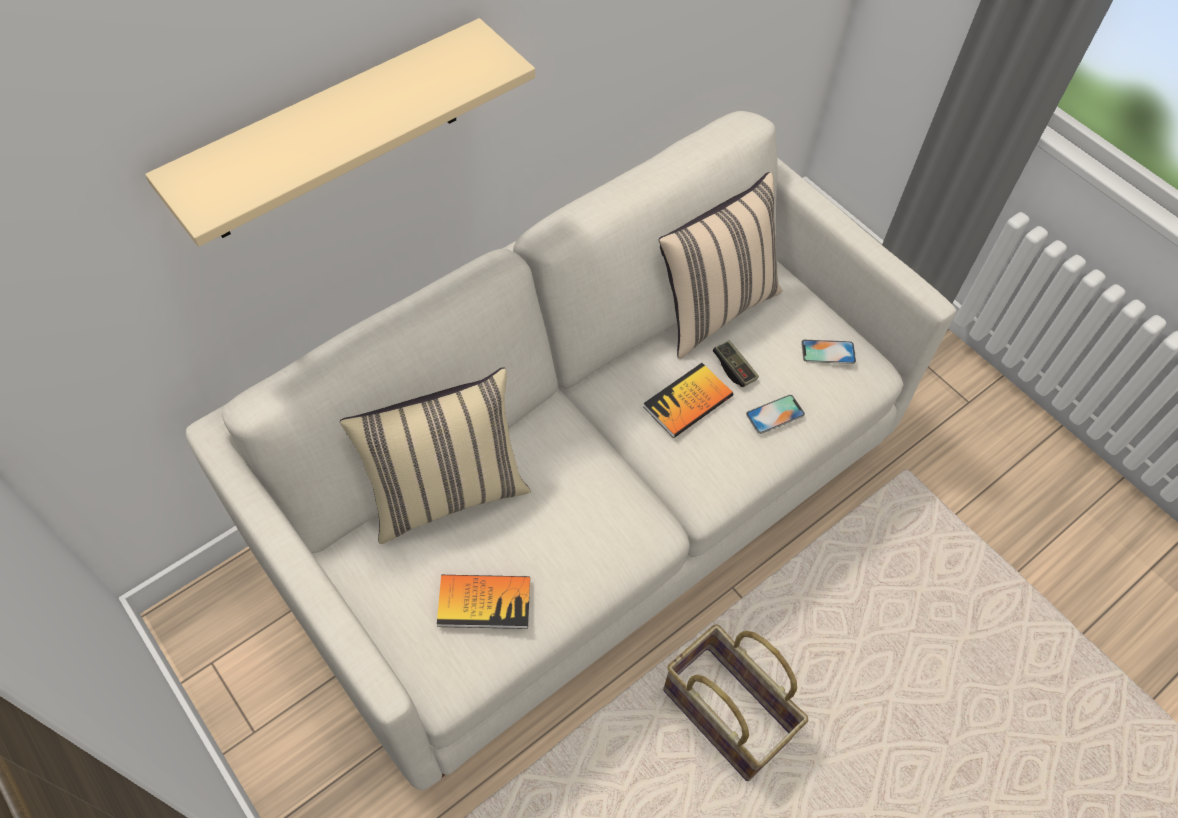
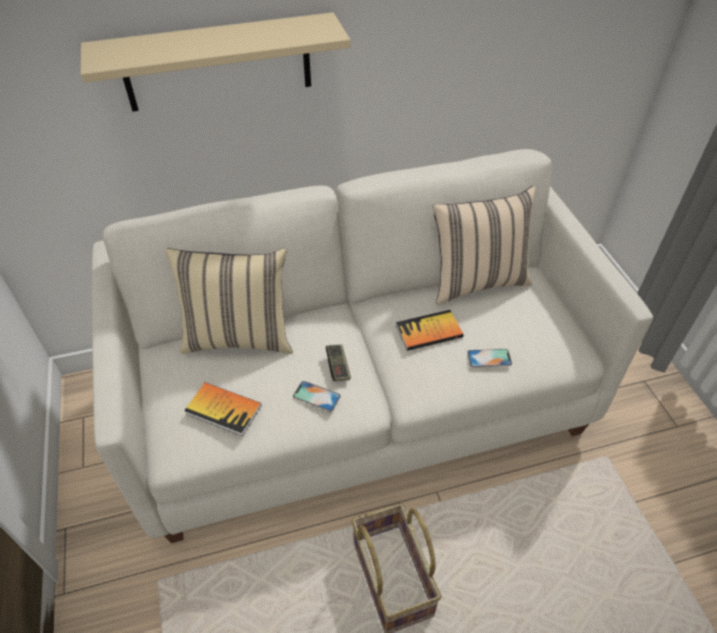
camera: 25 degrees right, 10 degrees down
game controller [713,340,759,387] -> game controller moved to [326,344,351,381]
phone [801,340,856,364] -> phone moved to [293,381,341,412]

